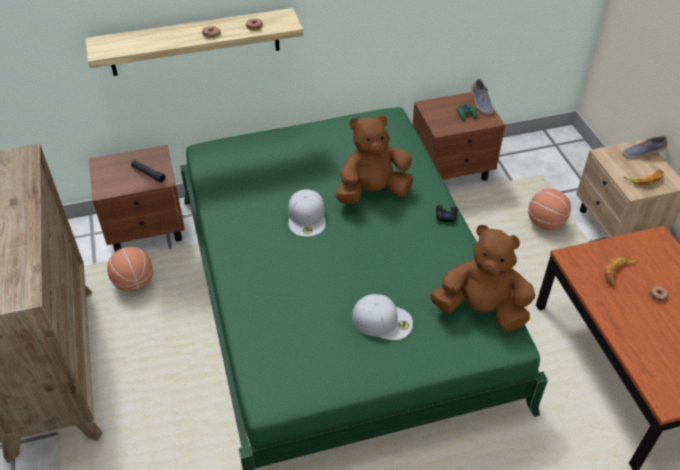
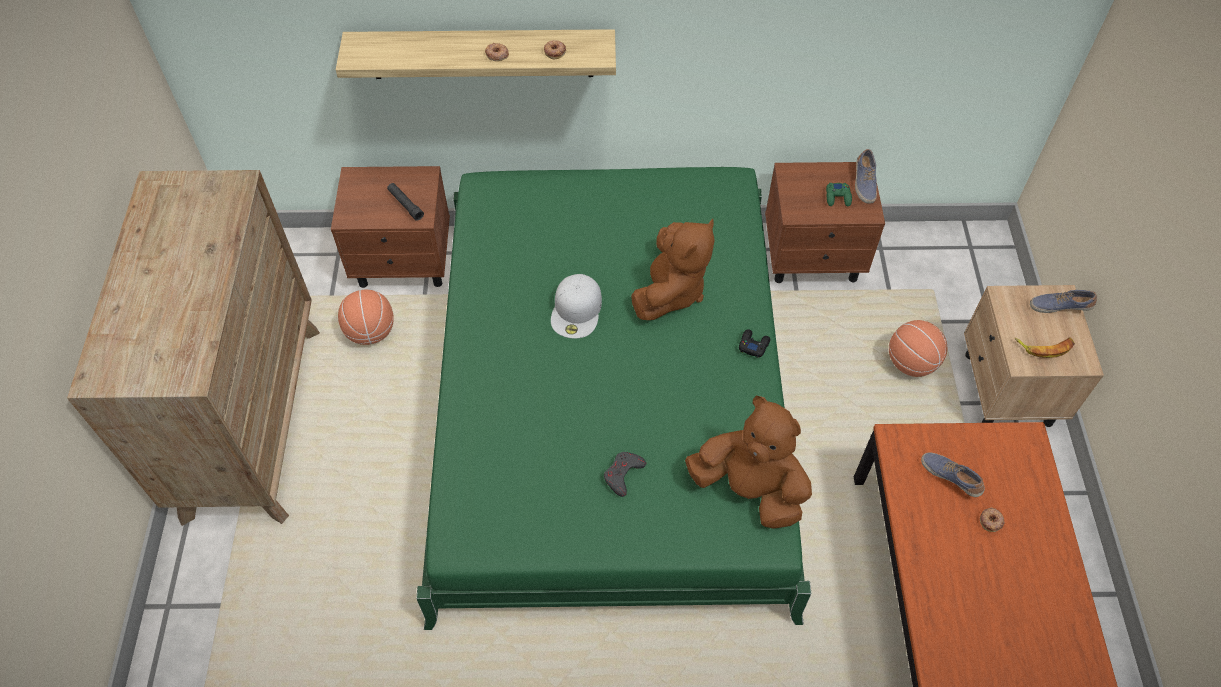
camera: 15 degrees right, 10 degrees up
brown plush toy [335,115,413,204] -> brown plush toy turned 120 degrees clockwise [631,219,715,320]
white cap [352,294,413,340] -> grey game controller [604,452,646,497]
banana [605,257,638,286] -> shoe [921,452,985,497]

